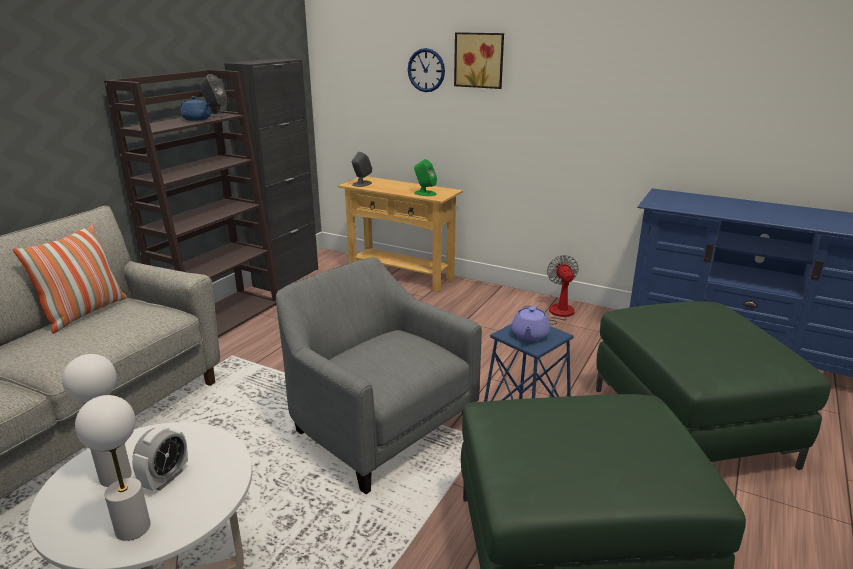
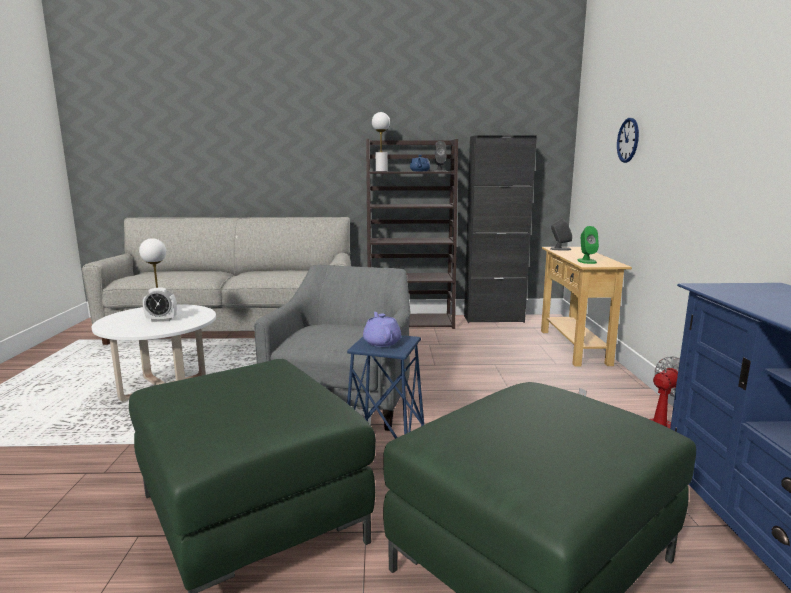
camera: 60 degrees right, 10 degrees down
pillow [13,224,127,334] -> none
white table lamp [75,395,151,541] -> white table lamp moved to [372,112,390,171]
picture [454,32,504,89] -> none
purple teapot [511,305,550,341] -> purple teapot turned 90 degrees clockwise [363,312,401,347]

